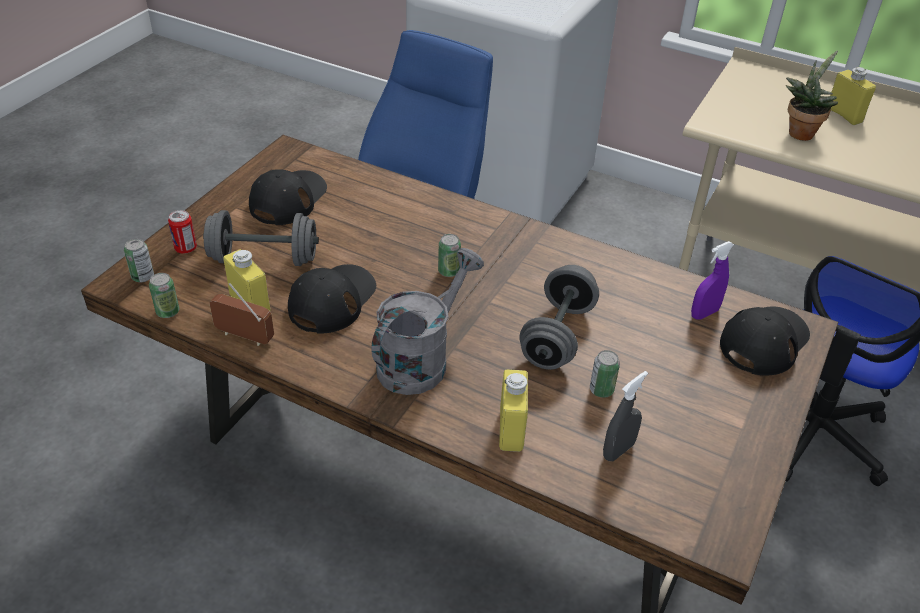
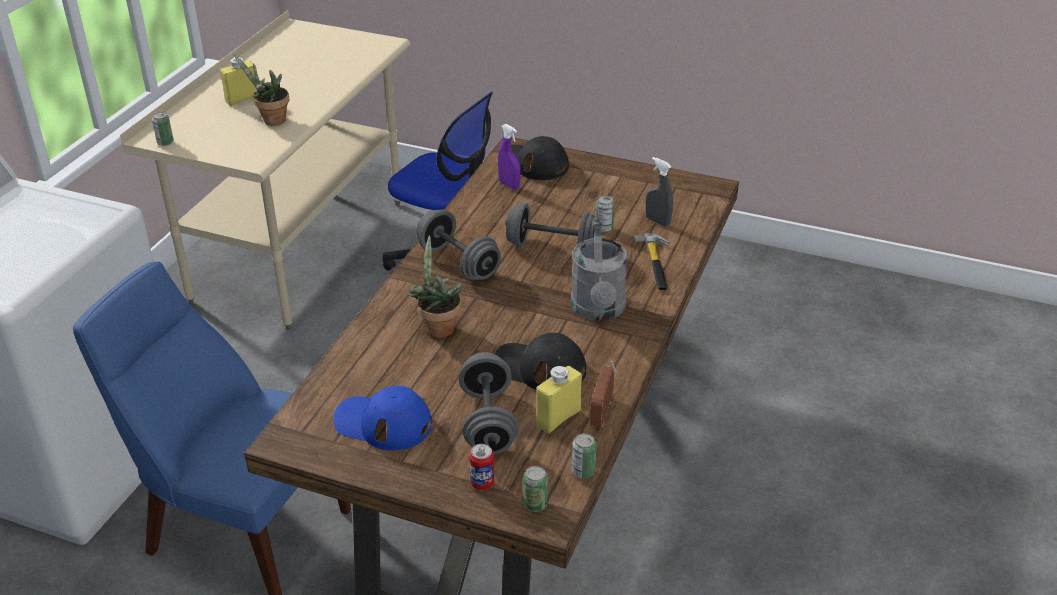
camera: 95 degrees left, 5 degrees down
black cap [249,169,327,225] -> blue cap [333,386,432,451]
grey watering can [371,248,484,395] -> grey watering can turned 120 degrees counterclockwise [571,222,627,321]
can [438,234,461,277] -> can moved to [152,112,174,146]
yellow bottle [499,369,528,452] -> hammer [633,233,669,290]
none -> potted plant [406,235,463,338]
none -> grey dumbbell [416,209,501,280]

